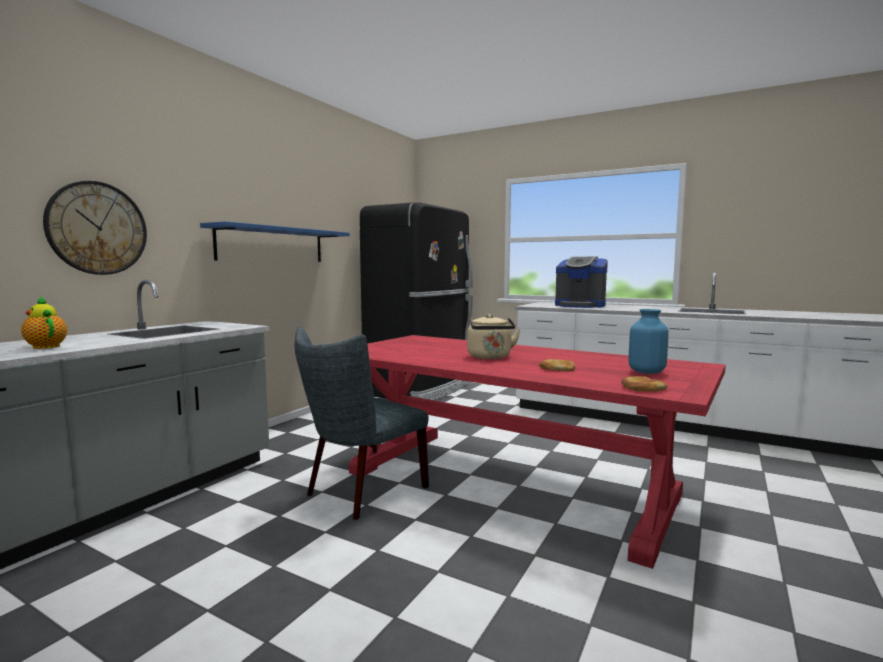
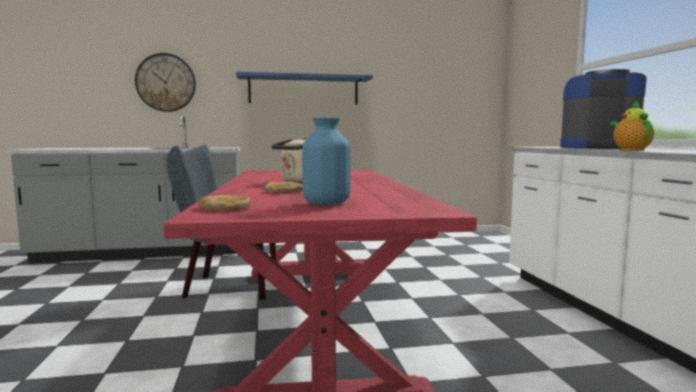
camera: 50 degrees right, 0 degrees up
teapot [21,296,67,349] -> teapot moved to [610,101,654,151]
black fridge [360,202,473,400] -> none
coffee machine [555,257,608,308] -> coffee machine turned 120 degrees clockwise [560,69,647,149]

